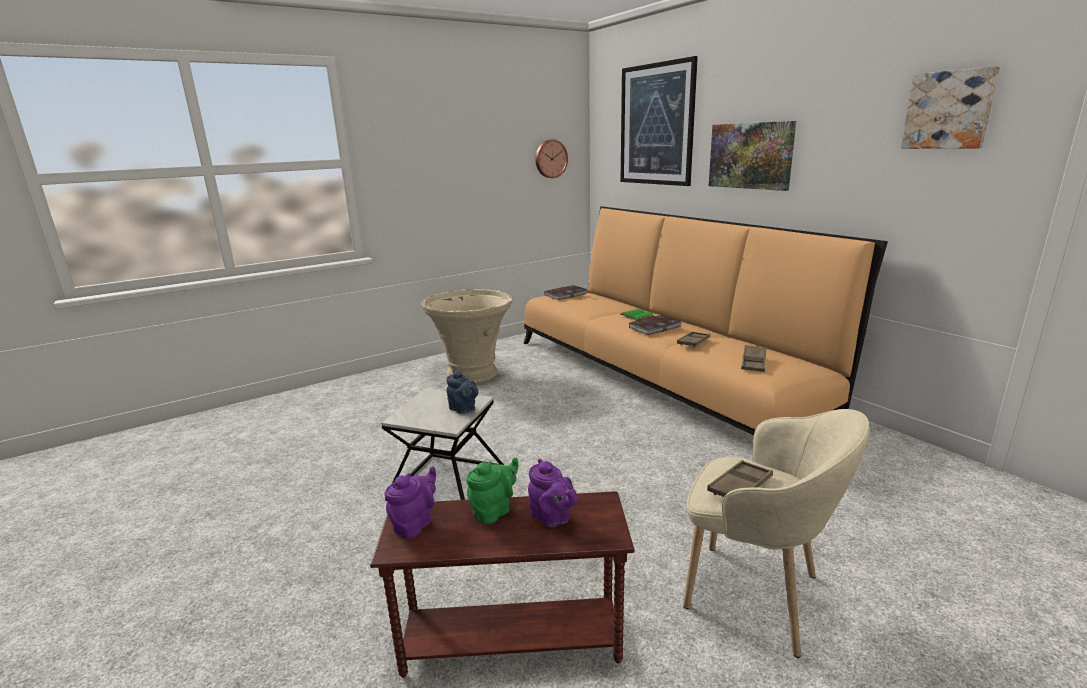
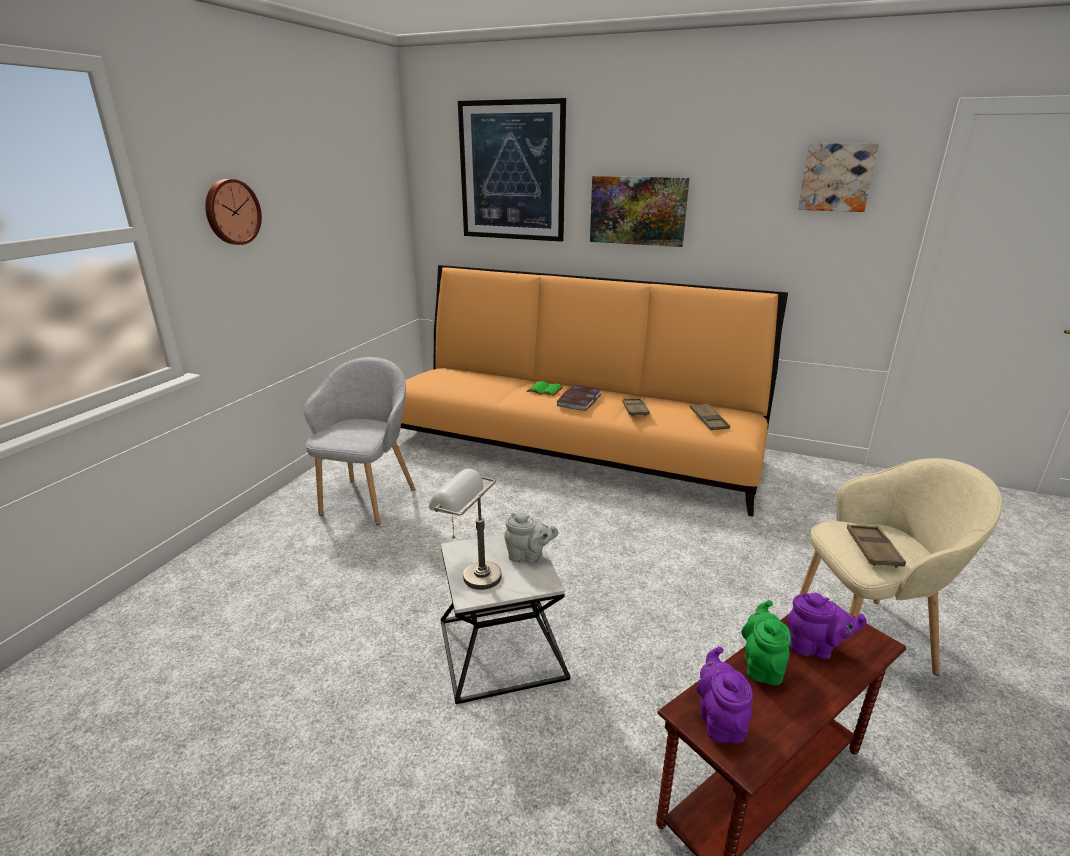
camera: 35 degrees left, 5 degrees up
beige planter [421,289,513,383] -> grey armchair [304,357,415,525]
blue teapot [447,370,478,414] -> grey teapot [504,512,559,563]
wall clock [535,140,568,178] -> wall clock moved to [205,179,262,245]
book [544,285,587,300] -> none
none -> grey table lamp [429,469,502,590]

